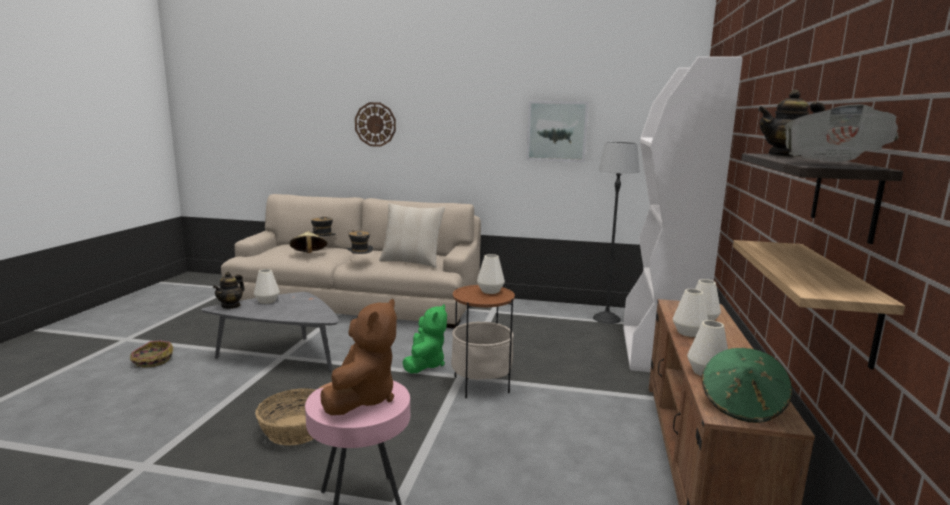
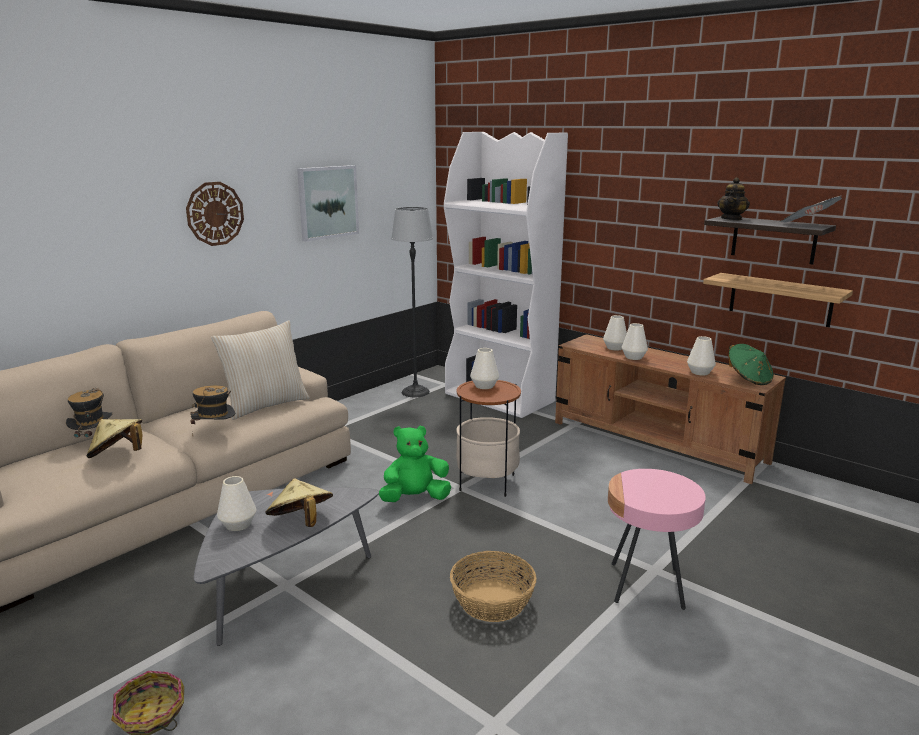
camera: 60 degrees left, 5 degrees up
teapot [213,272,245,309] -> none
brown plush toy [320,299,397,415] -> none
wall clock [355,102,396,147] -> wall clock moved to [186,182,244,246]
green plush toy [403,304,447,373] -> green plush toy turned 60 degrees counterclockwise [379,426,451,502]
none -> beige hat [266,478,333,527]

